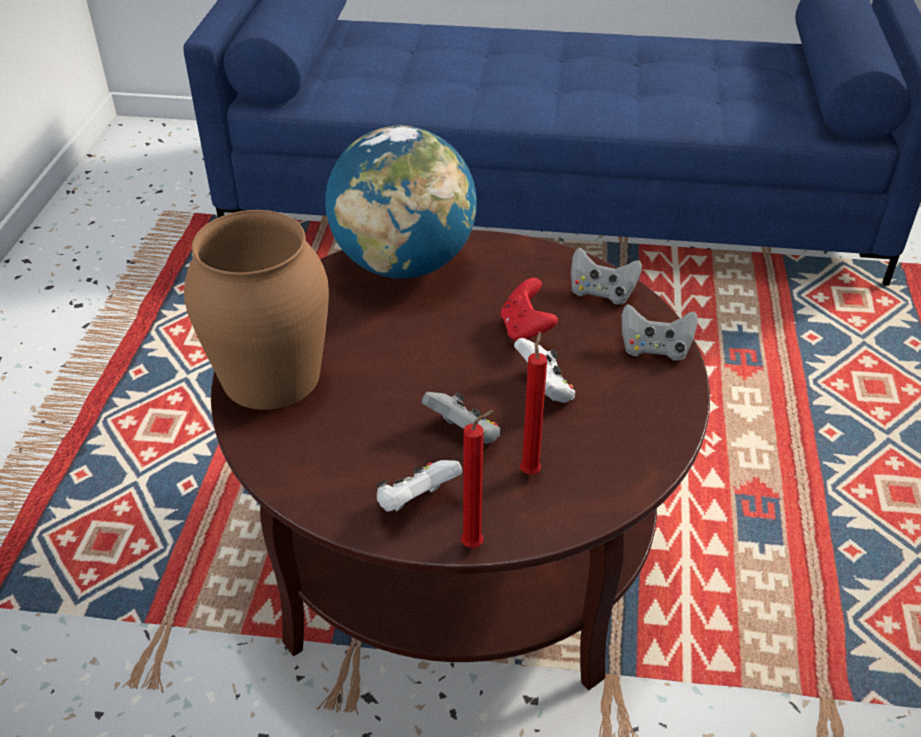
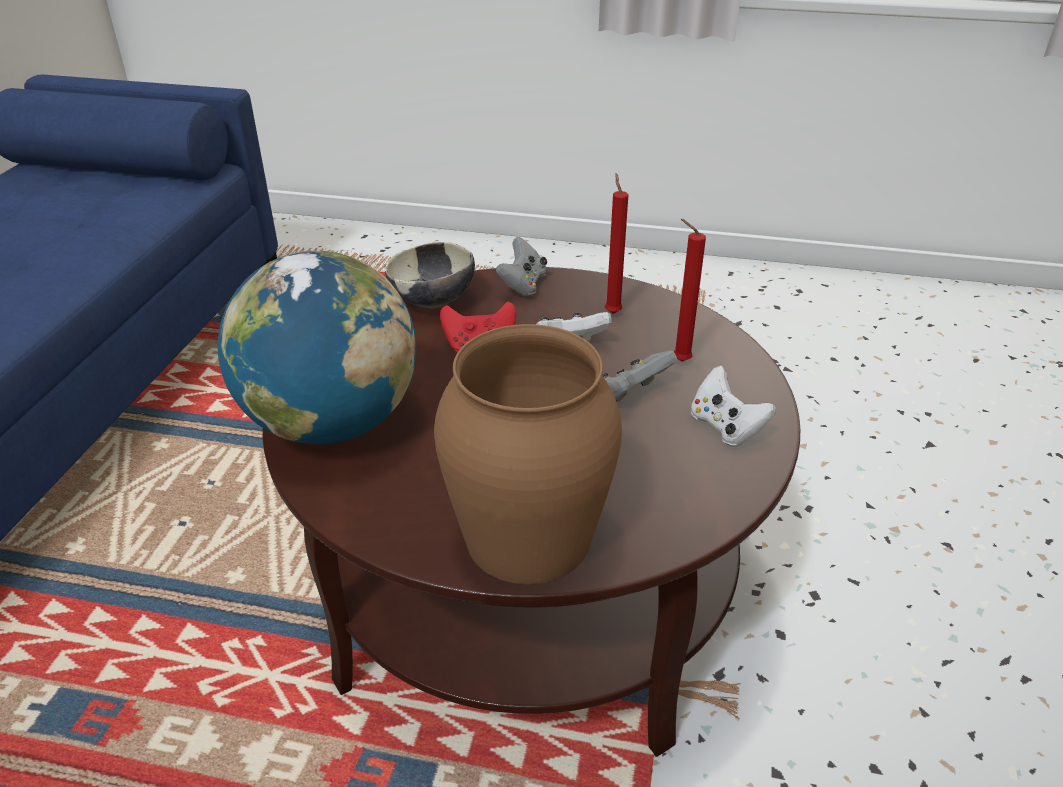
camera: 85 degrees left, 5 degrees down
red candle [461,410,494,548] -> red candle moved to [605,173,628,314]
grey game controller [571,247,642,305] -> bowl [385,242,475,308]

